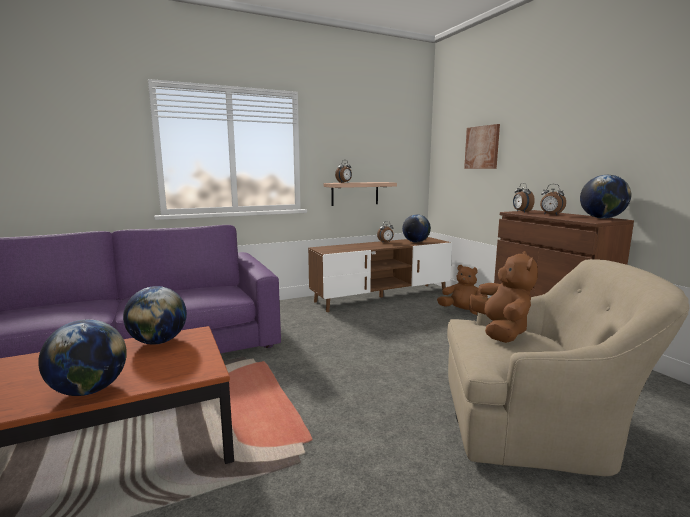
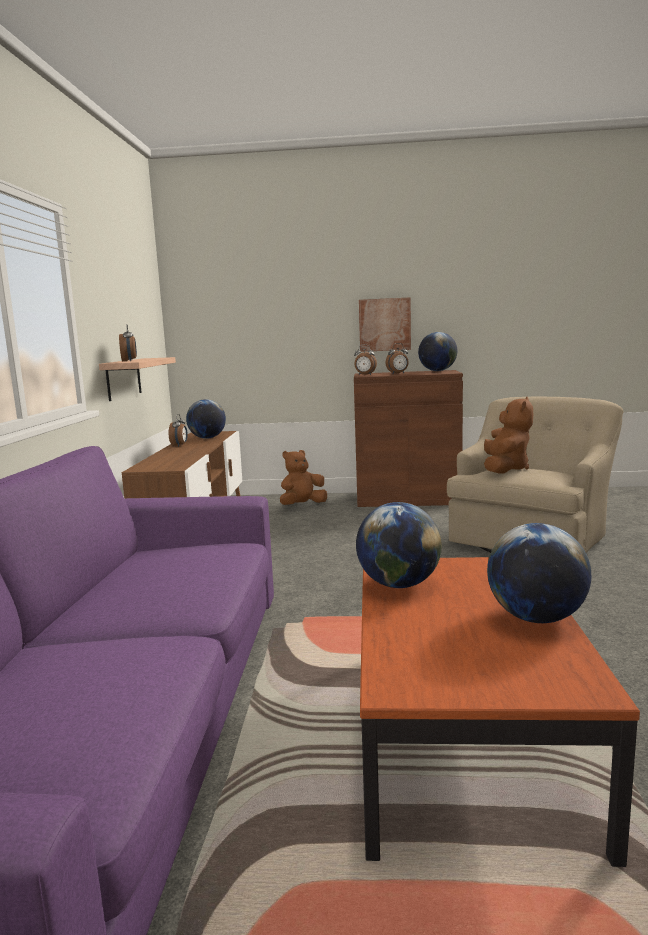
camera: 60 degrees left, 0 degrees up
picture [464,124,500,169] -> picture moved to [359,298,411,352]
brown plush toy [469,251,538,343] -> brown plush toy turned 75 degrees clockwise [484,397,533,474]

